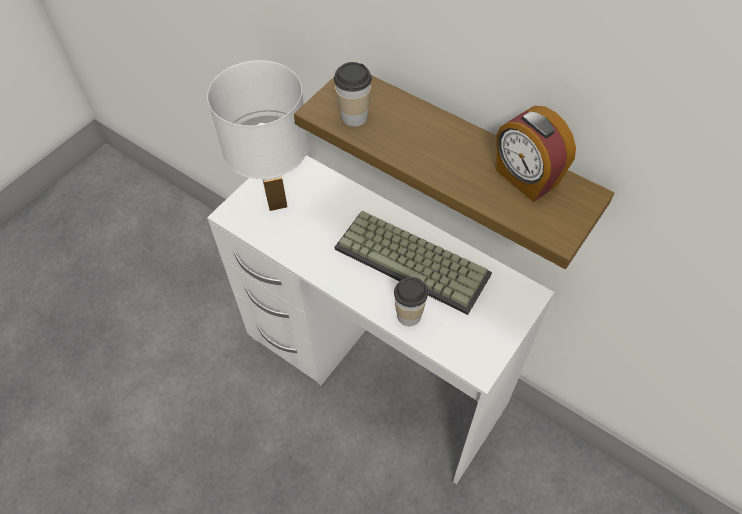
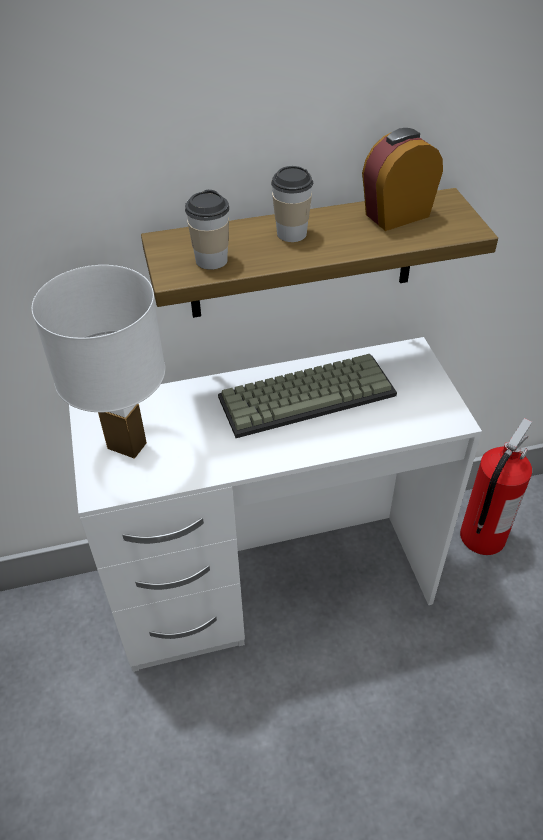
camera: 50 degrees left, 10 degrees down
cup [394,277,428,326] -> cup moved to [271,166,313,242]
alarm clock [496,106,576,202] -> alarm clock turned 150 degrees clockwise [362,128,443,231]
none -> fire extinguisher [460,418,532,555]

